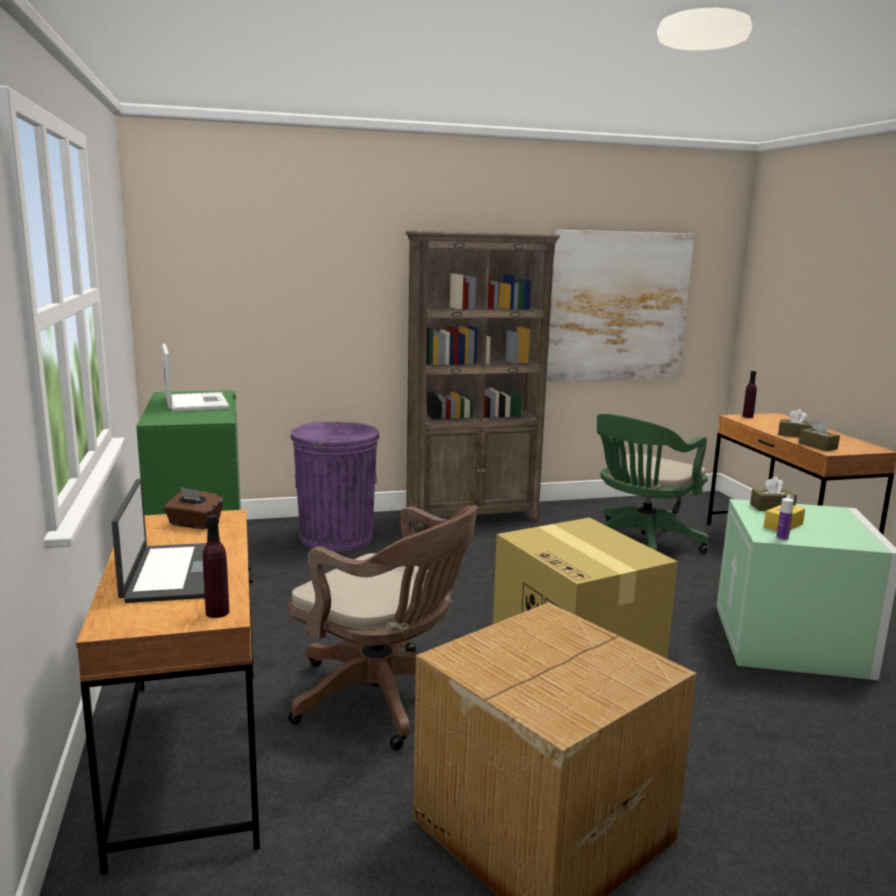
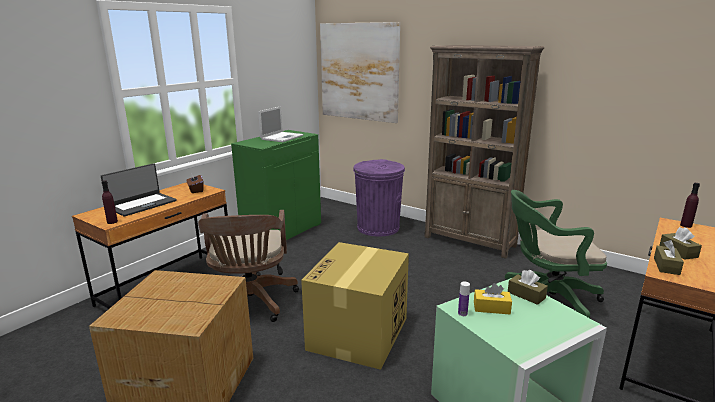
camera: 50 degrees right, 5 degrees up
picture [547,230,694,382] -> picture moved to [320,22,400,123]

